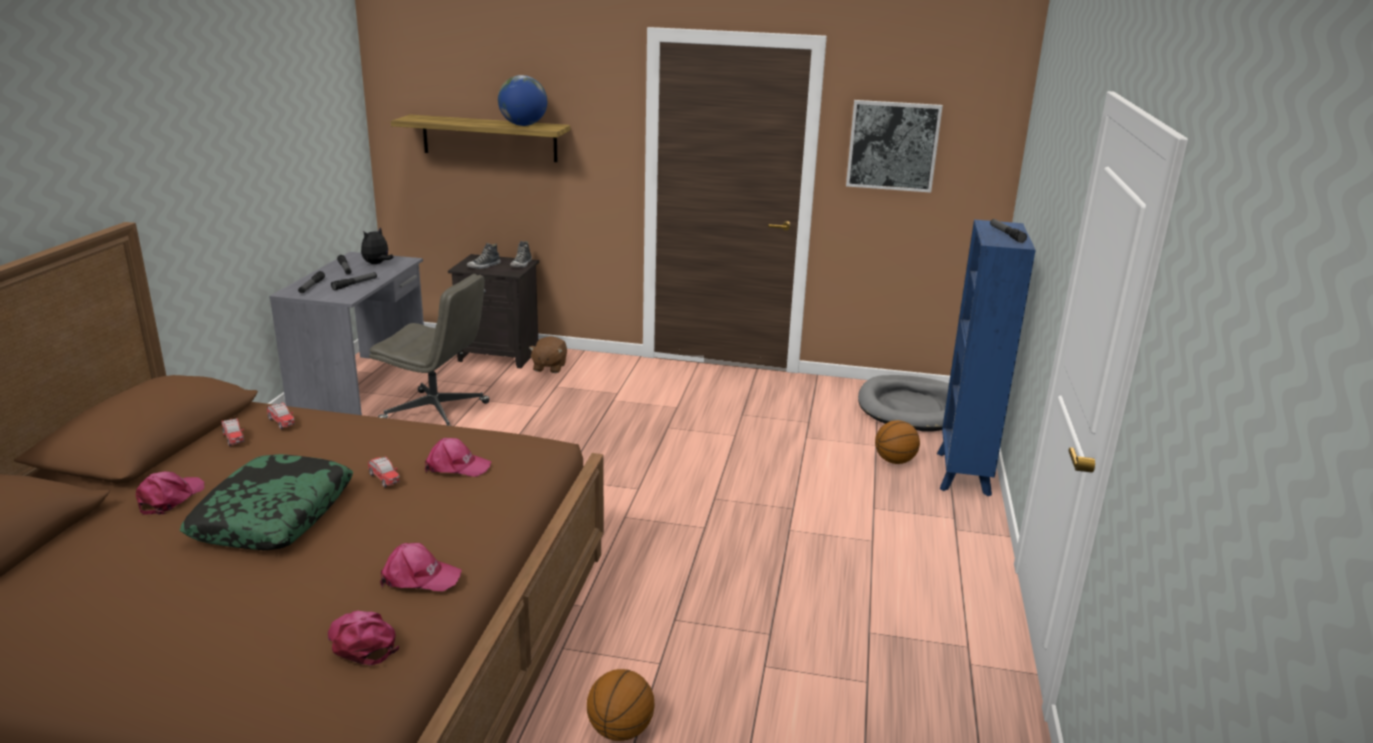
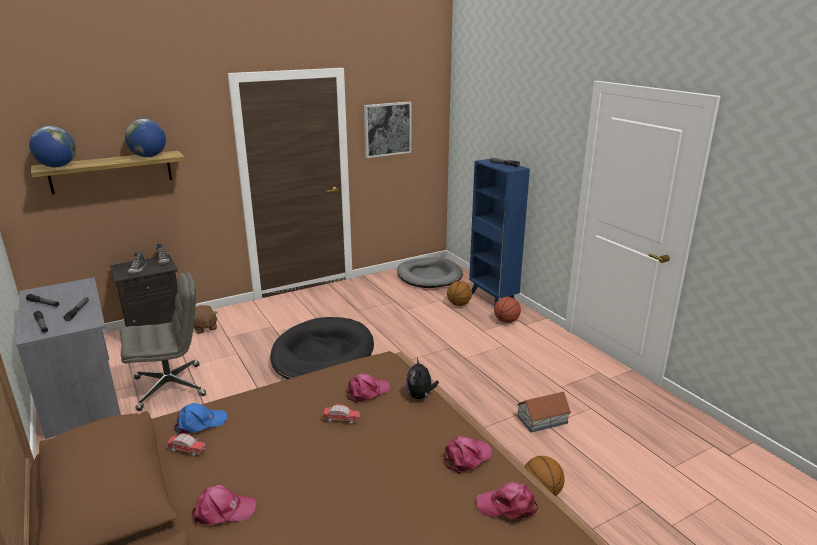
camera: 40 degrees left, 0 degrees up
pink cap [136,472,204,514] -> pink cap turned 105 degrees clockwise [192,484,256,526]
pillow [180,454,353,551] -> none
toy car [267,402,295,430] -> blue cap [174,403,227,434]
plush toy [361,227,393,264] -> plush toy moved to [406,358,439,399]
none -> globe [29,126,76,167]
none -> black dog bed [270,317,374,379]
none -> basketball [494,297,521,323]
none -> toy house [517,392,571,433]

